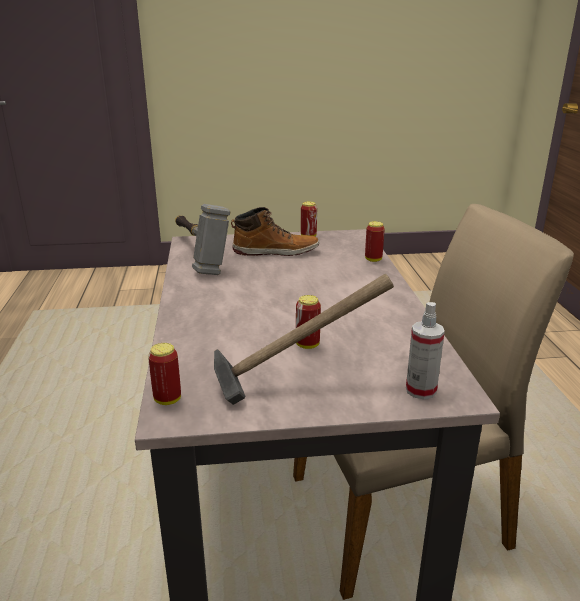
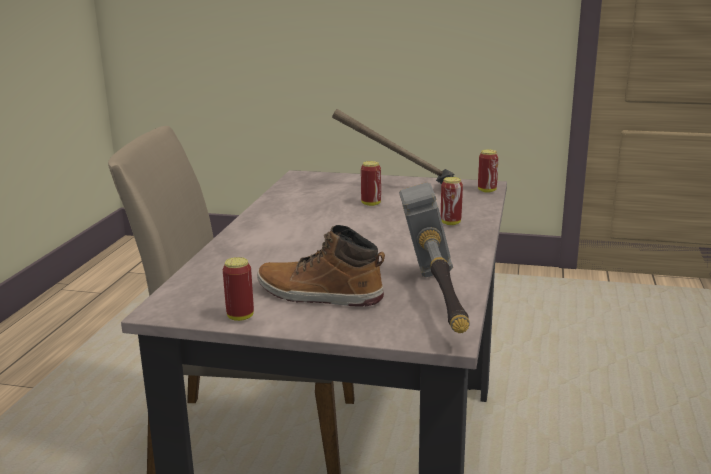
camera: 160 degrees left, 5 degrees down
can [365,221,385,262] -> can moved to [441,177,463,225]
spray bottle [406,302,445,399] -> none

